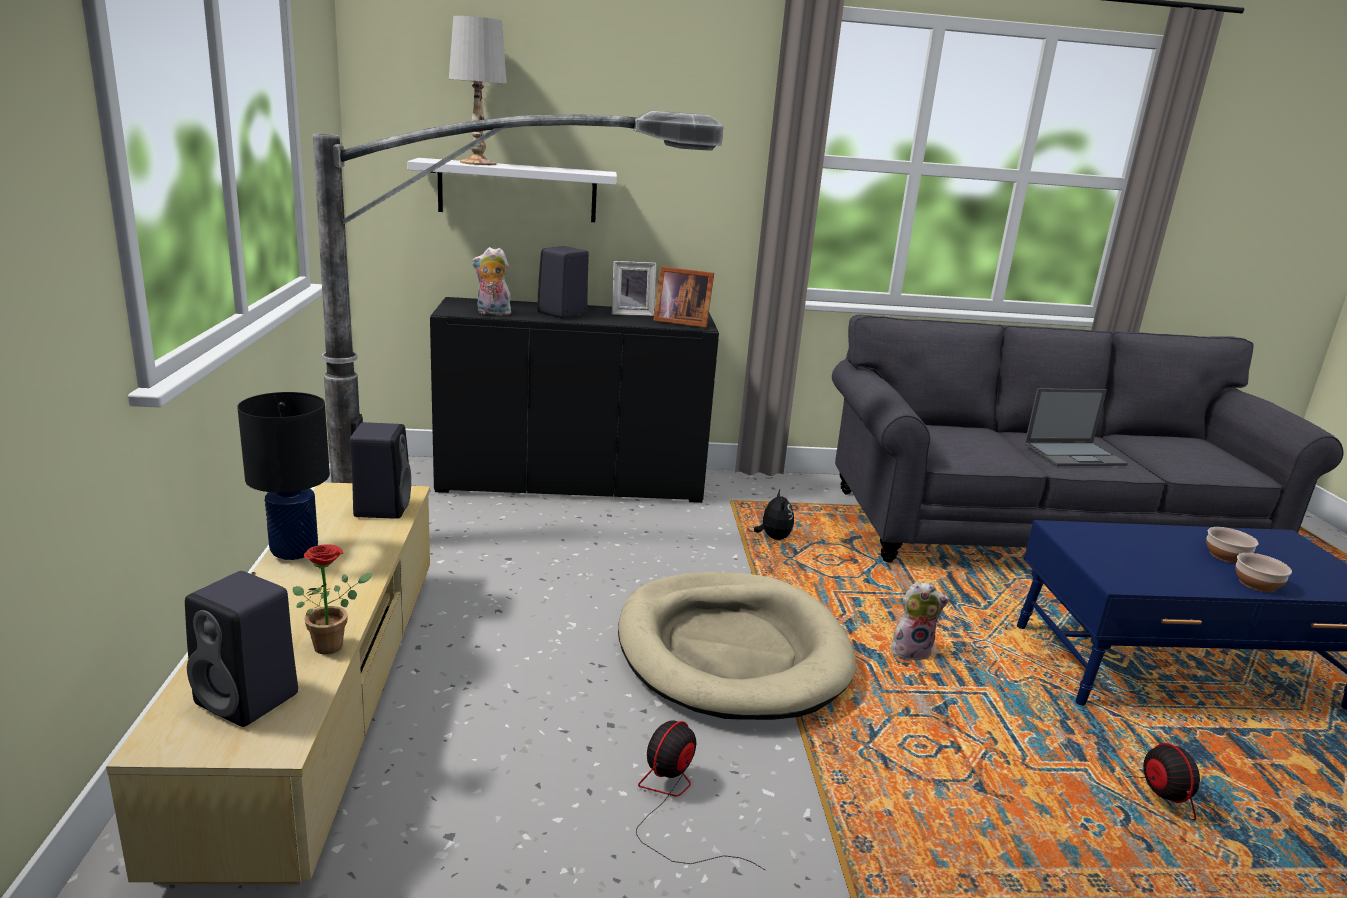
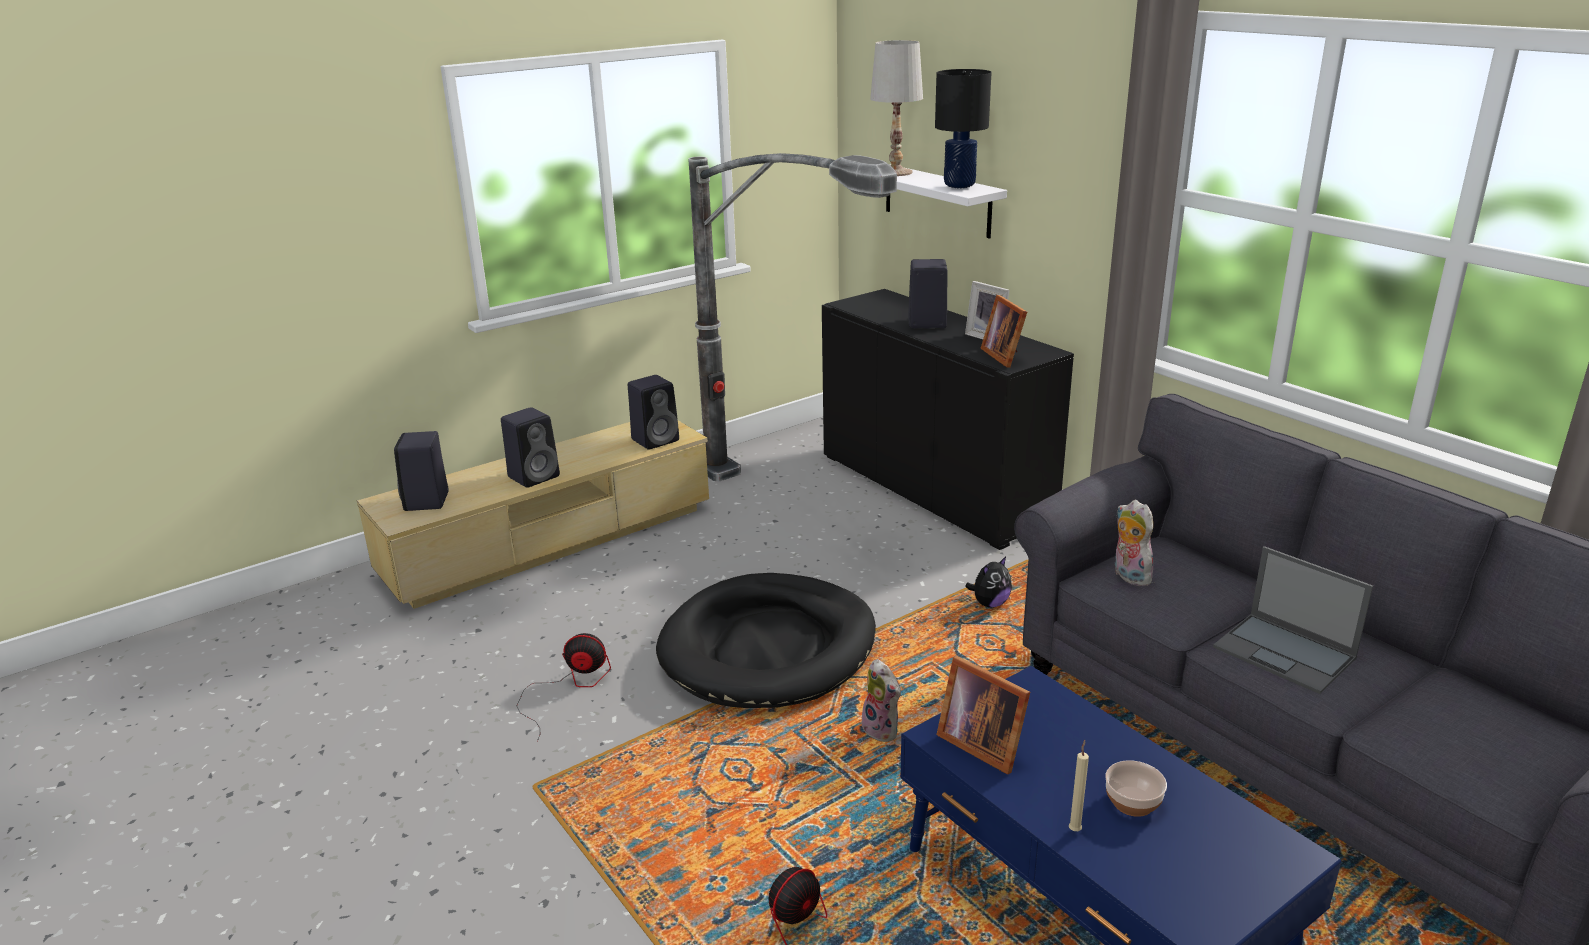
camera: 60 degrees right, 5 degrees up
black table lamp [237,392,330,560] -> black table lamp moved to [935,69,992,188]
potted plant [293,544,373,654] -> none
plush toy [472,247,513,315] -> plush toy moved to [1115,500,1153,586]
beige dog bed [618,572,856,720] -> black dog bed [656,573,876,708]
bowl [1235,553,1292,592] -> beige candle [1069,740,1089,831]
none -> black speaker [501,407,560,488]
none -> picture frame [936,656,1030,775]

